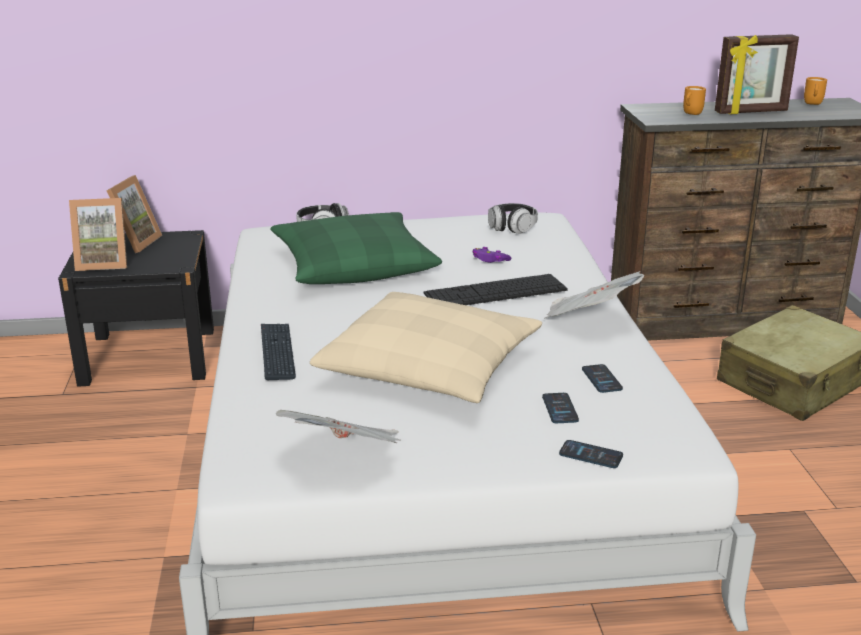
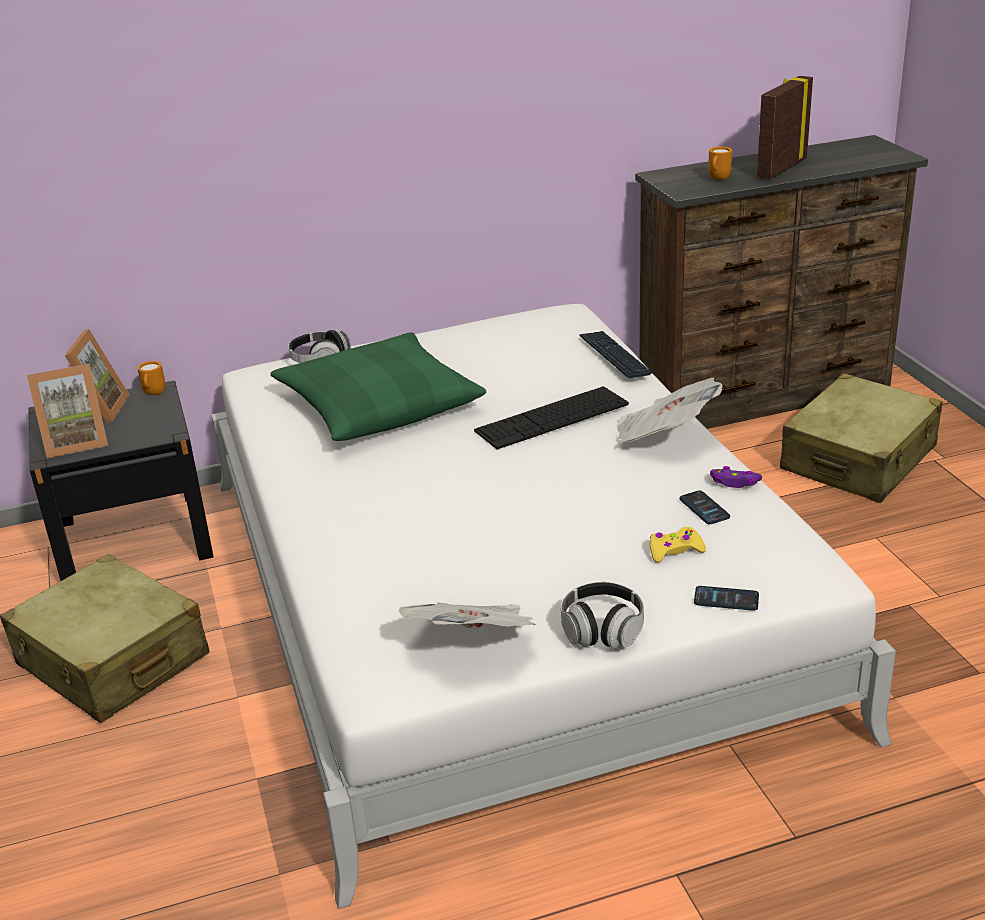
camera: 10 degrees left, 5 degrees up
keyboard [261,324,296,380] -> keyboard moved to [579,331,652,379]
beige pillow [310,292,542,403] -> none
purple game controller [472,247,511,263] -> purple game controller moved to [710,466,762,488]
headphones [488,203,538,234] -> headphones moved to [561,582,644,649]
phone [542,393,579,423] -> yellow game controller [650,527,706,563]
picture frame [715,34,799,114] -> picture frame turned 150 degrees clockwise [757,76,813,180]
orange mug [804,77,827,105] -> orange mug moved to [137,361,165,395]
none -> beige suitcase [0,554,210,723]

